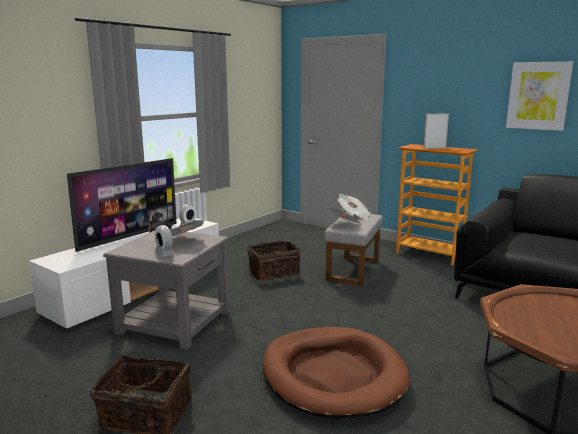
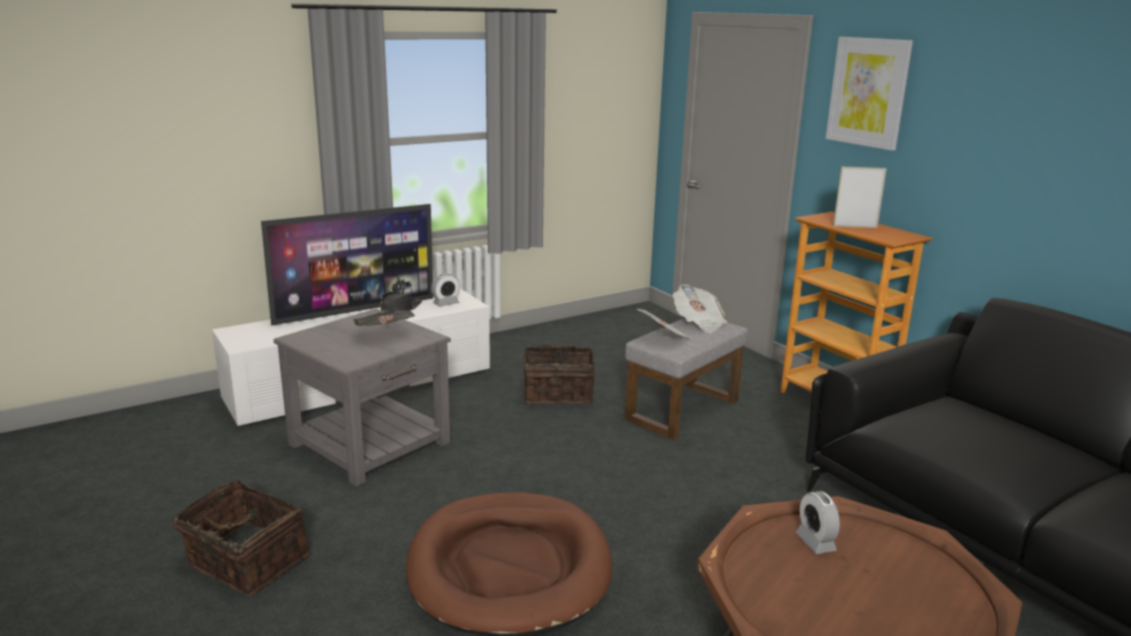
camera: 20 degrees right, 5 degrees up
alarm clock [154,225,175,257] -> alarm clock moved to [795,491,840,554]
picture [506,61,573,131] -> picture moved to [826,37,913,151]

